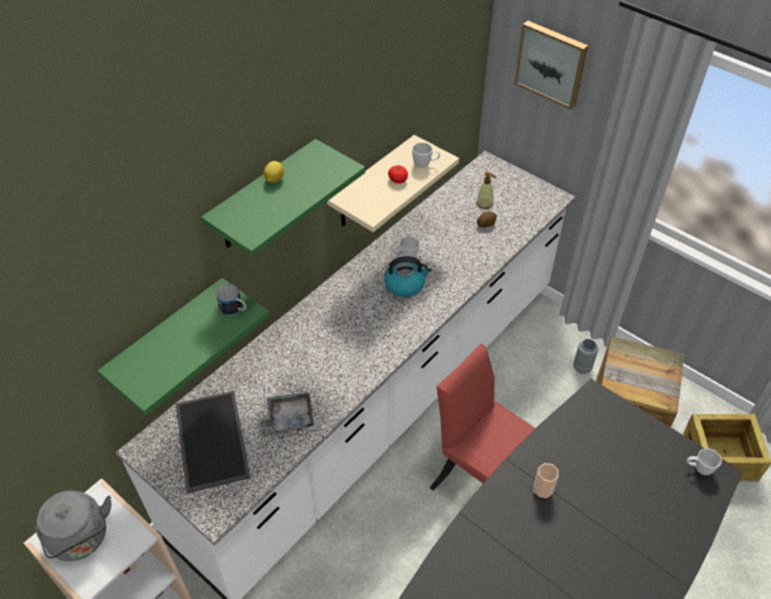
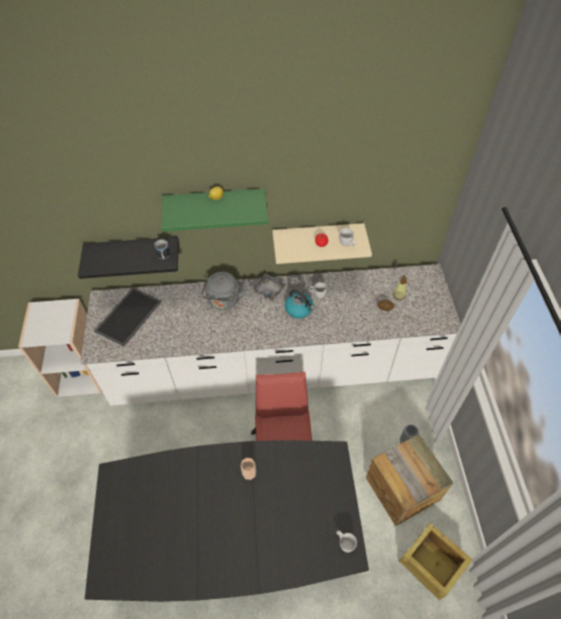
camera: 45 degrees right, 5 degrees up
grey kettle [35,490,112,561] -> grey kettle moved to [201,272,246,310]
green shelf [97,278,269,416] -> black shelf [78,237,179,279]
grey tray [257,393,314,433] -> grey tray moved to [248,273,286,300]
picture [515,21,588,110] -> none

